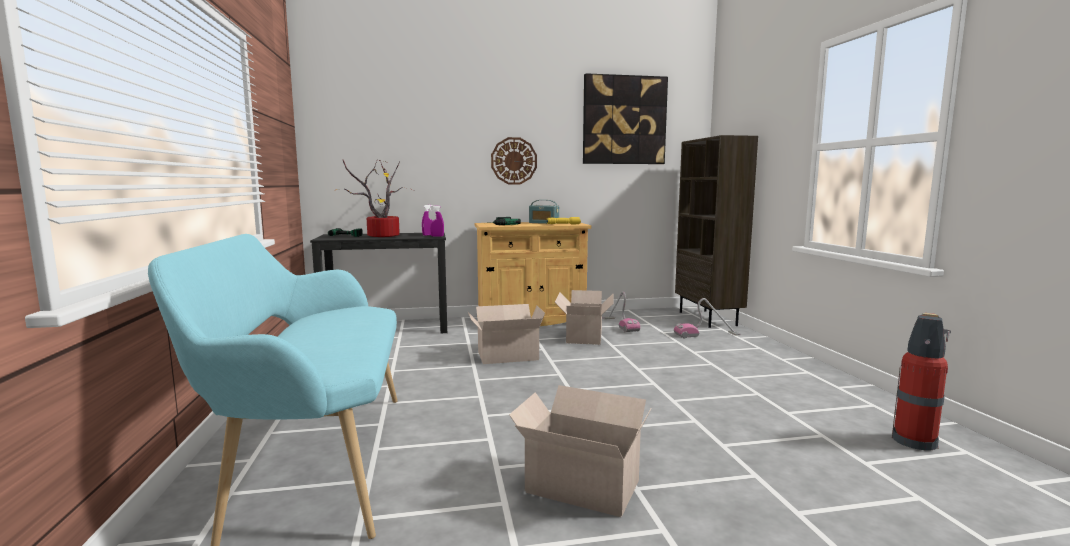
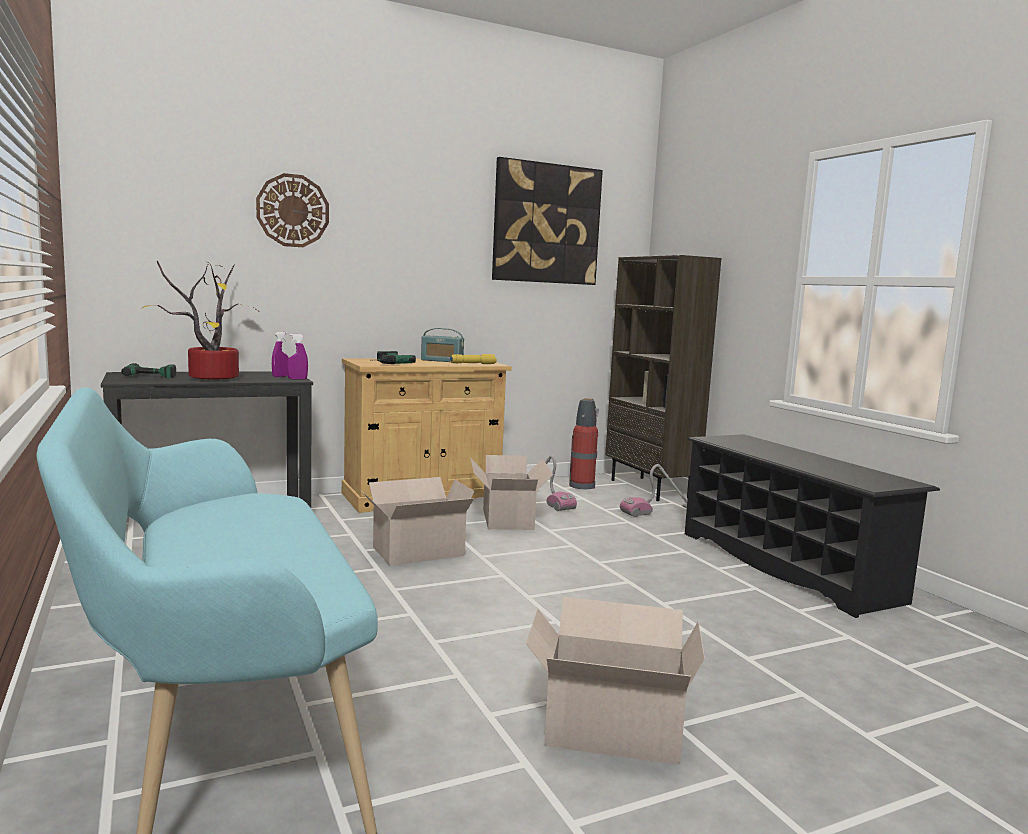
camera: 15 degrees left, 0 degrees up
wall clock [491,137,537,185] -> wall clock moved to [256,173,329,247]
fire extinguisher [892,313,951,450] -> fire extinguisher moved to [569,398,599,489]
none -> black shoe rack [685,434,940,618]

